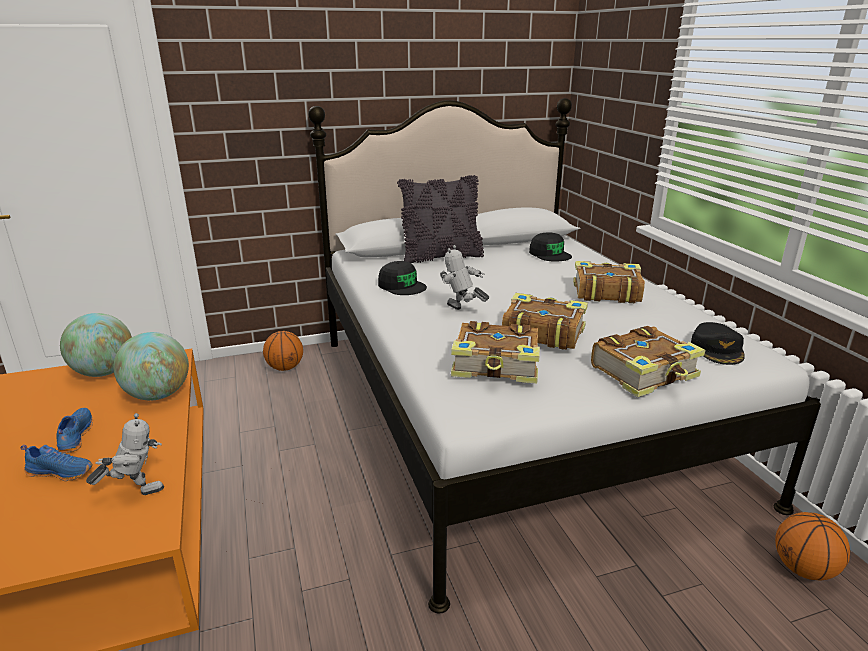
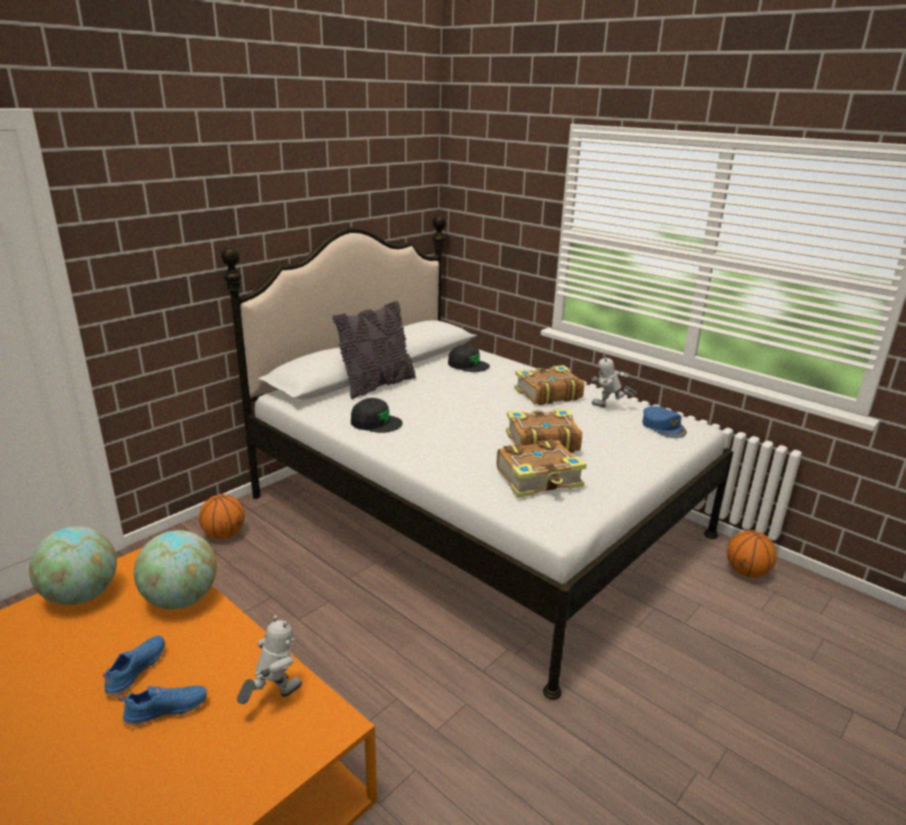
camera: 30 degrees left, 0 degrees up
blue shoe [56,408,93,453] -> blue shoe turned 60 degrees clockwise [103,635,165,698]
toy robot [440,245,489,310] -> toy robot moved to [591,354,637,407]
book [591,326,705,397] -> none
black cap [691,322,745,365] -> blue cap [642,406,687,438]

